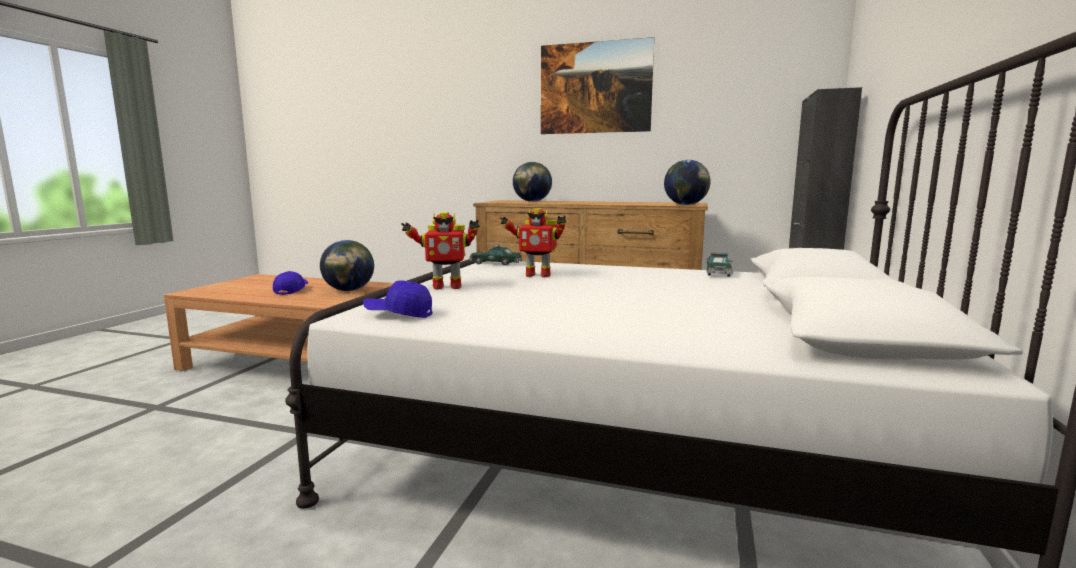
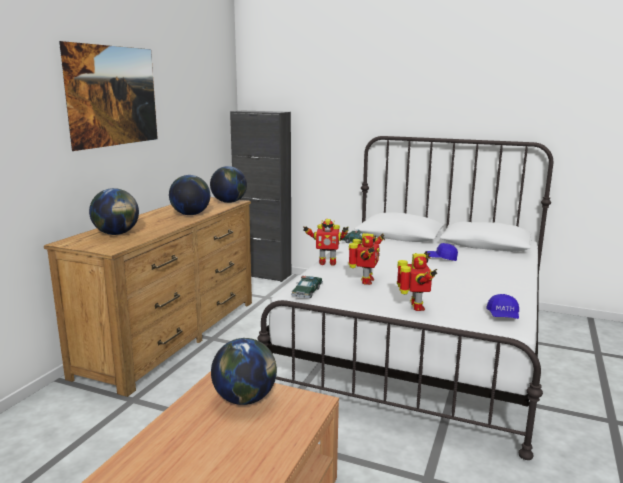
camera: 85 degrees left, 5 degrees up
blue cap [273,271,309,295] -> blue cap moved to [425,243,458,261]
none -> globe [169,175,210,215]
none -> toy robot [303,219,349,266]

